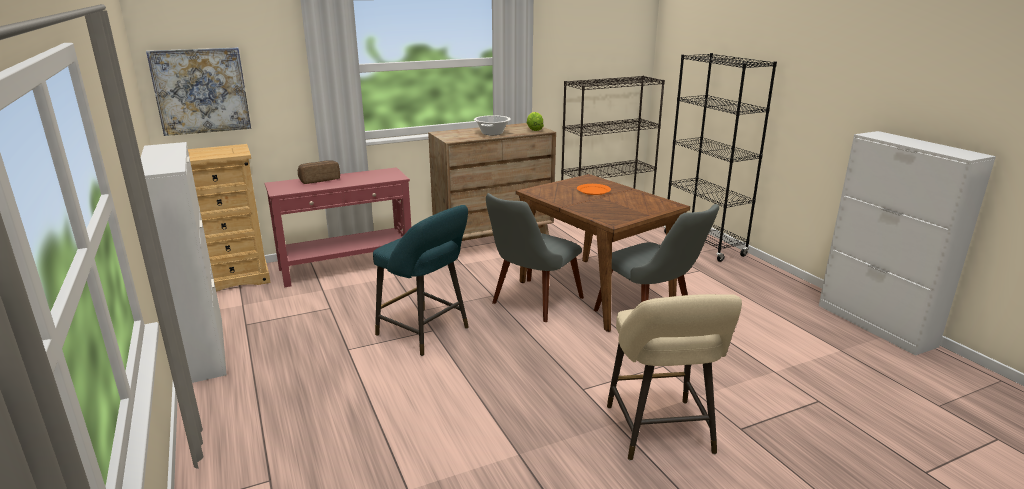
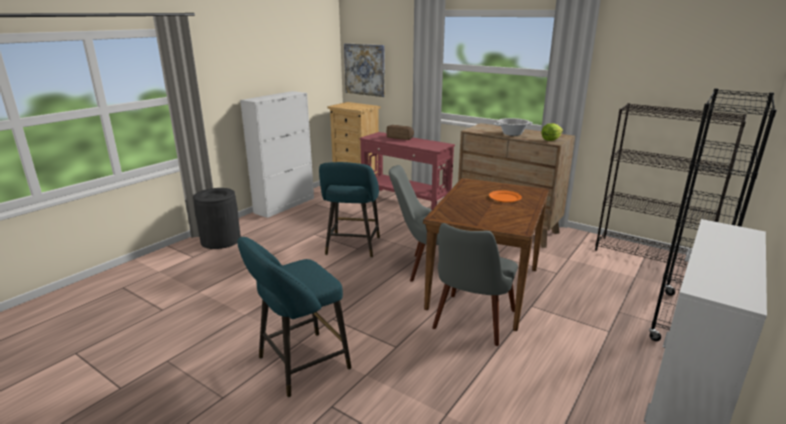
camera: 60 degrees right, 0 degrees up
beige stool [607,294,742,461] -> turquoise stool [237,237,351,397]
none -> black trash can [193,188,241,249]

